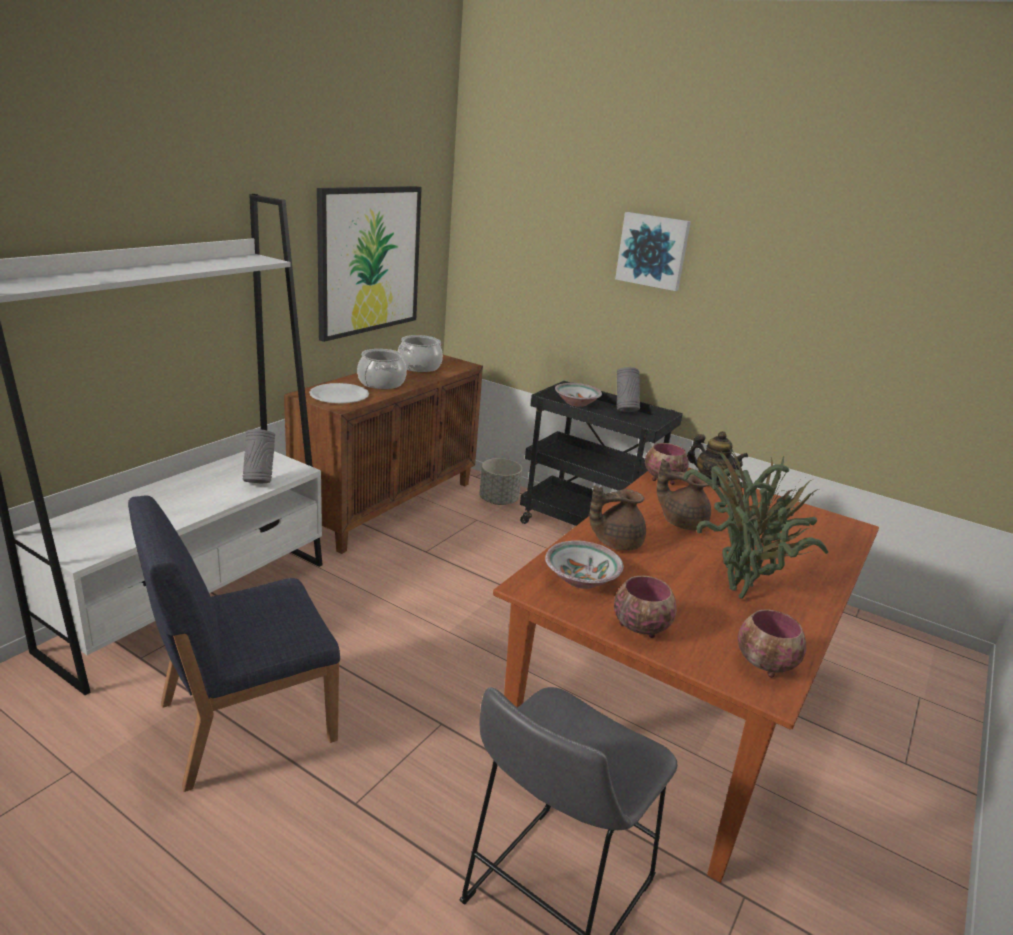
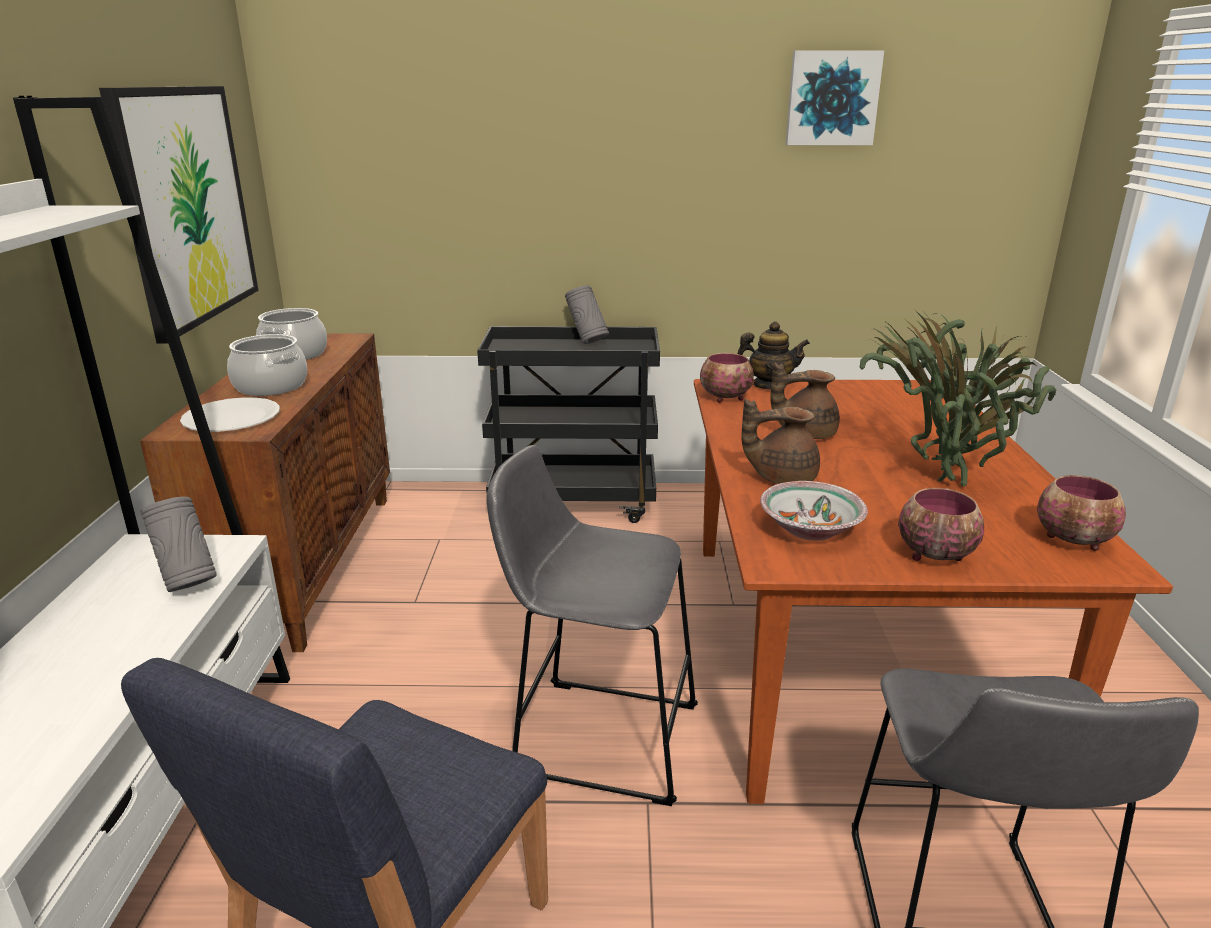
camera: 30 degrees left, 0 degrees up
grey planter [479,458,522,505] -> none
bowl [555,383,602,407] -> none
brown teapot [589,485,646,550] -> brown teapot turned 45 degrees clockwise [741,399,820,484]
picture [615,212,691,291] -> picture moved to [786,50,884,145]
none -> grey stool [486,445,698,806]

